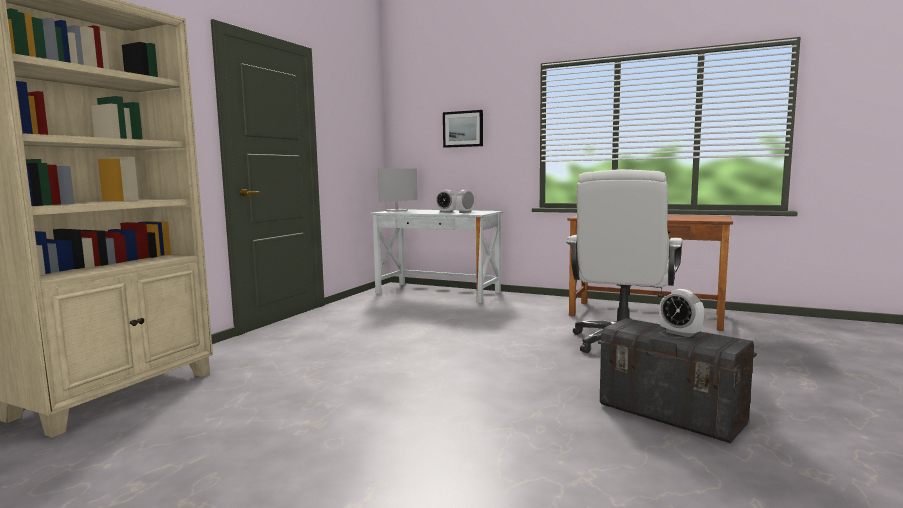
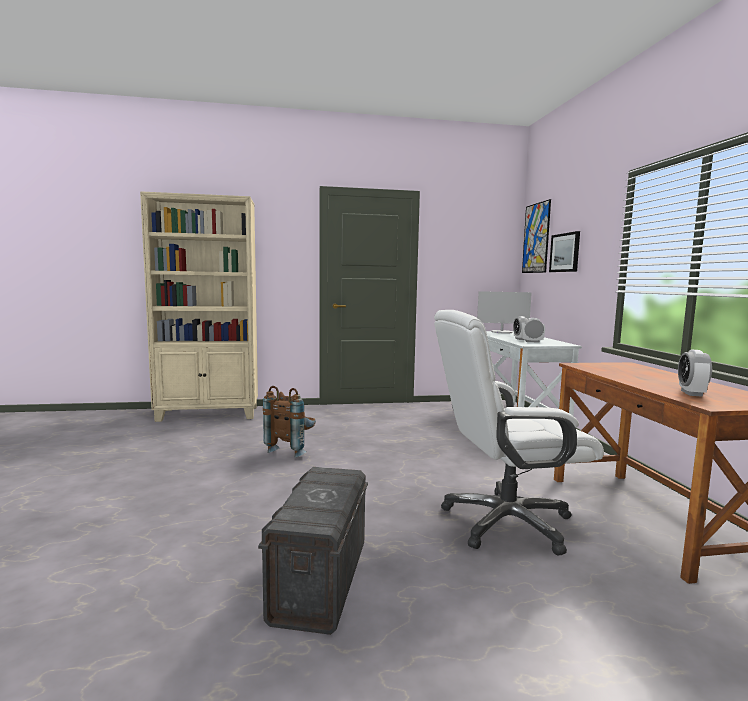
camera: 55 degrees right, 0 degrees up
alarm clock [659,289,704,337] -> alarm clock moved to [678,350,712,397]
none -> brown backpack [263,386,316,458]
none -> picture [522,199,551,273]

